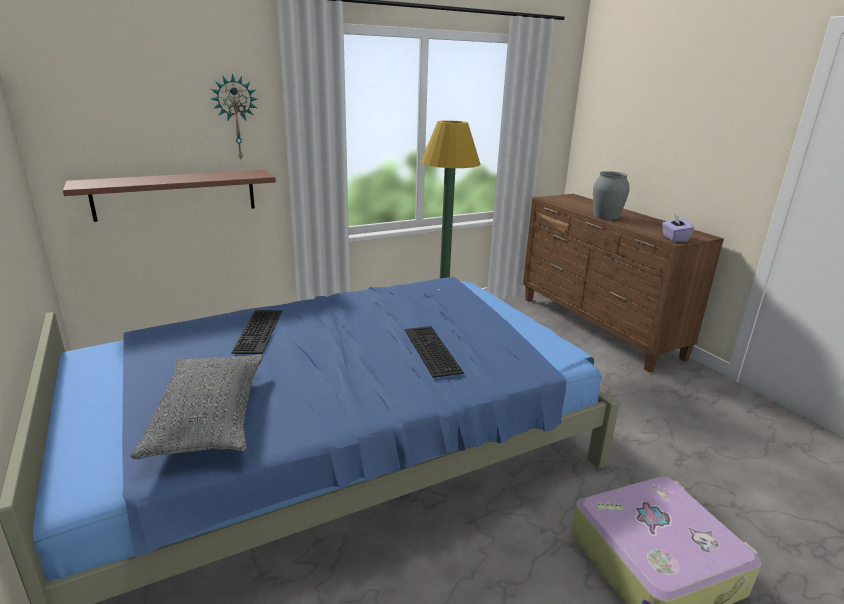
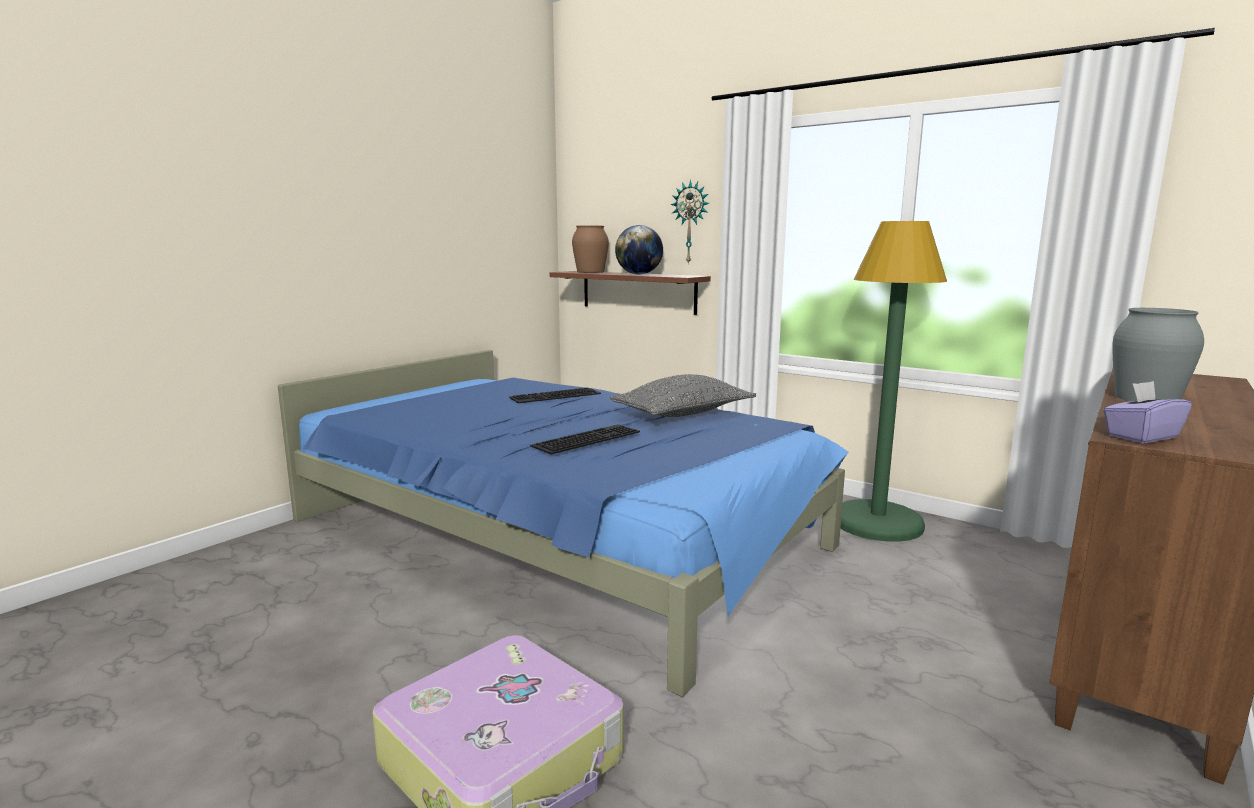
camera: 65 degrees right, 10 degrees down
grey pillow [130,354,263,459] -> grey pillow moved to [610,374,756,417]
none -> brown vase [572,225,609,273]
none -> globe [615,225,663,275]

